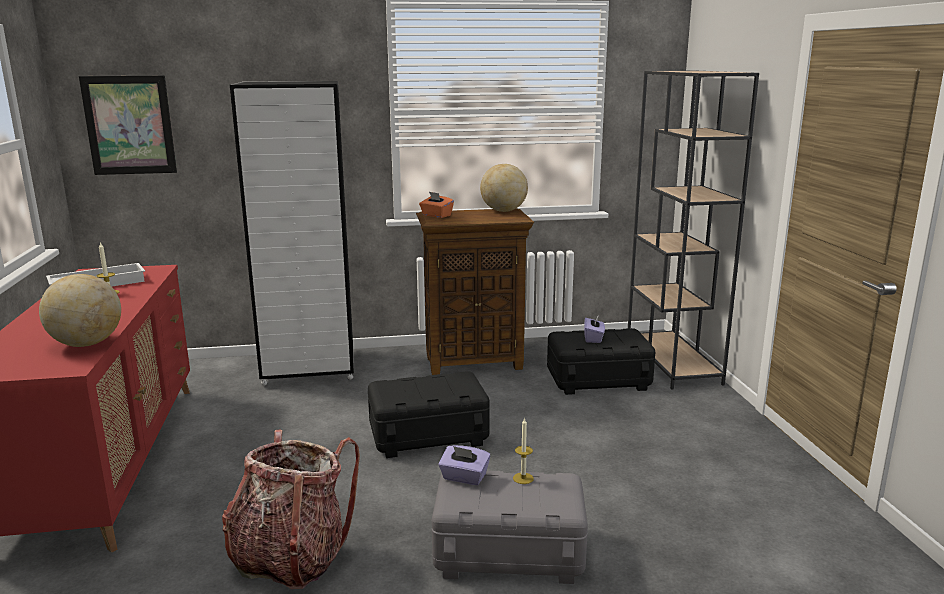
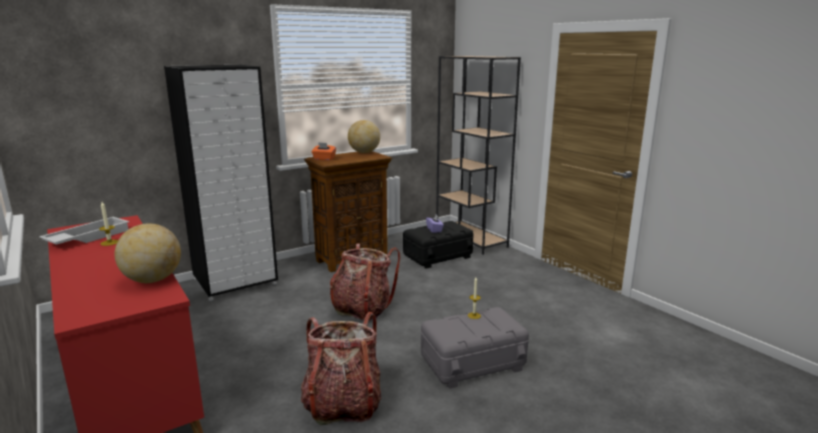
camera: 25 degrees left, 0 degrees up
picture [79,75,177,175] -> none
black storage box [368,371,490,458] -> backpack [330,243,400,321]
purple tissue box [438,445,491,485] -> none

